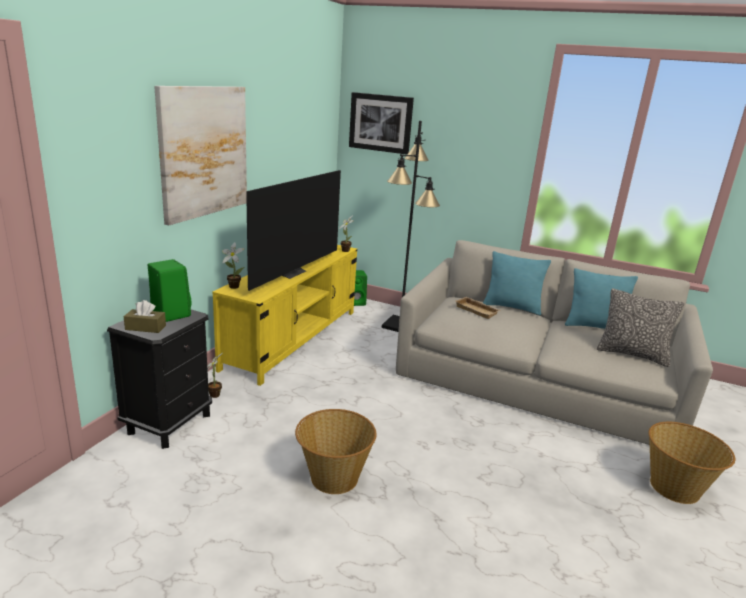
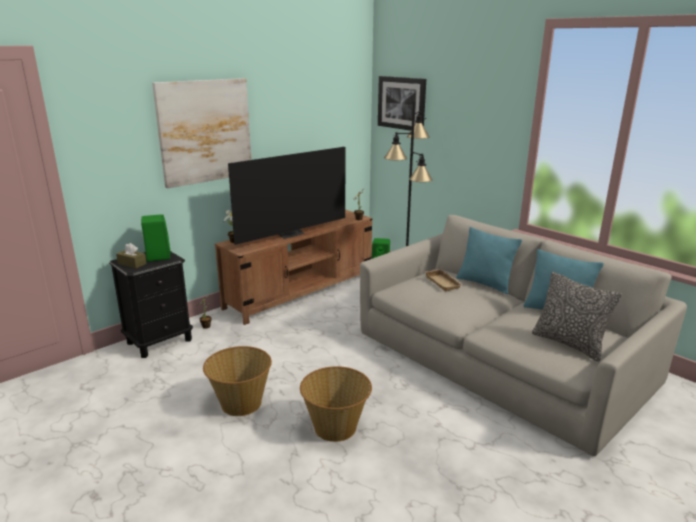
camera: 25 degrees right, 0 degrees up
yellow tv stand [212,245,357,386] -> brown tv stand [215,210,372,325]
basket [648,422,735,504] -> basket moved to [300,366,372,442]

